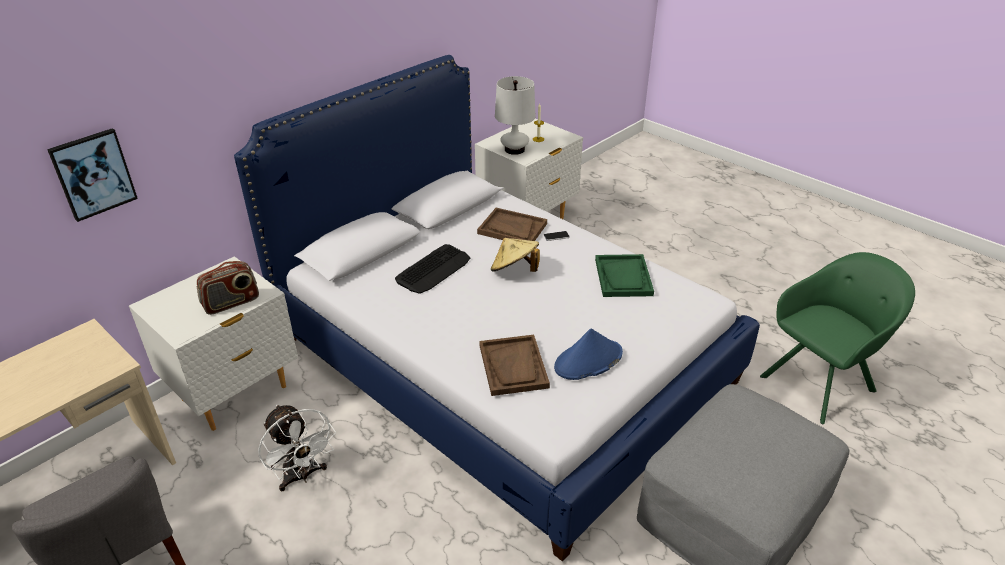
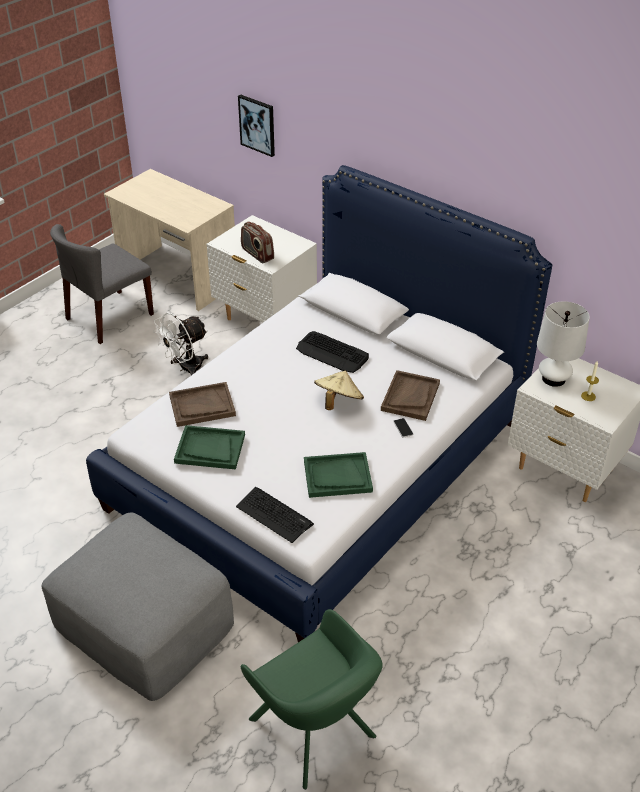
camera: 85 degrees right, 5 degrees up
blue hat [554,328,623,380] -> green tray [174,425,245,470]
none -> keyboard [236,487,314,543]

